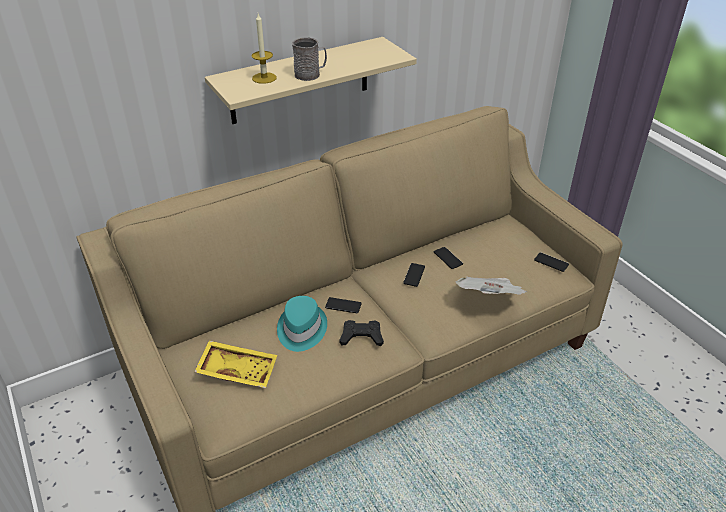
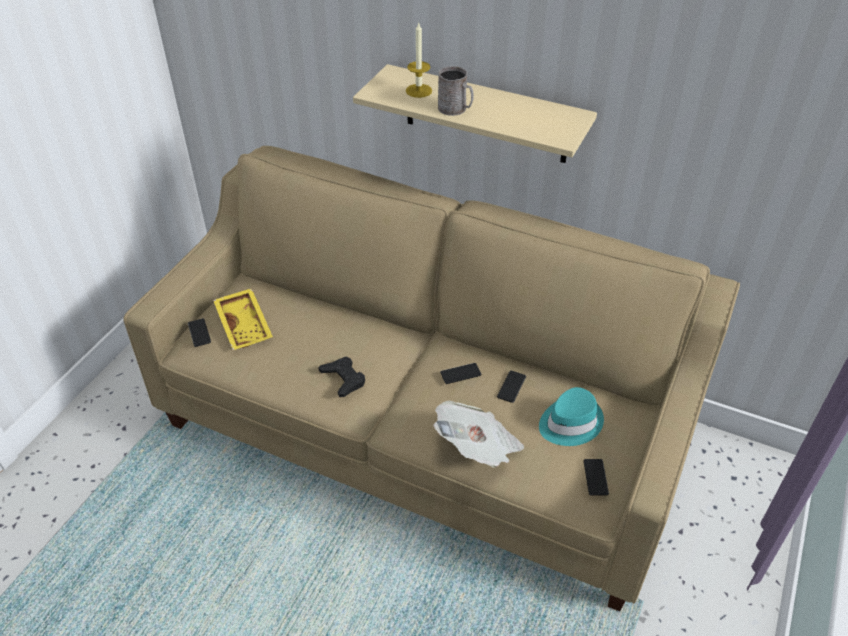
camera: 55 degrees right, 5 degrees up
turquoise hat [277,296,327,352] -> turquoise hat moved to [539,387,604,446]
phone [325,297,362,313] -> phone moved to [188,318,211,347]

